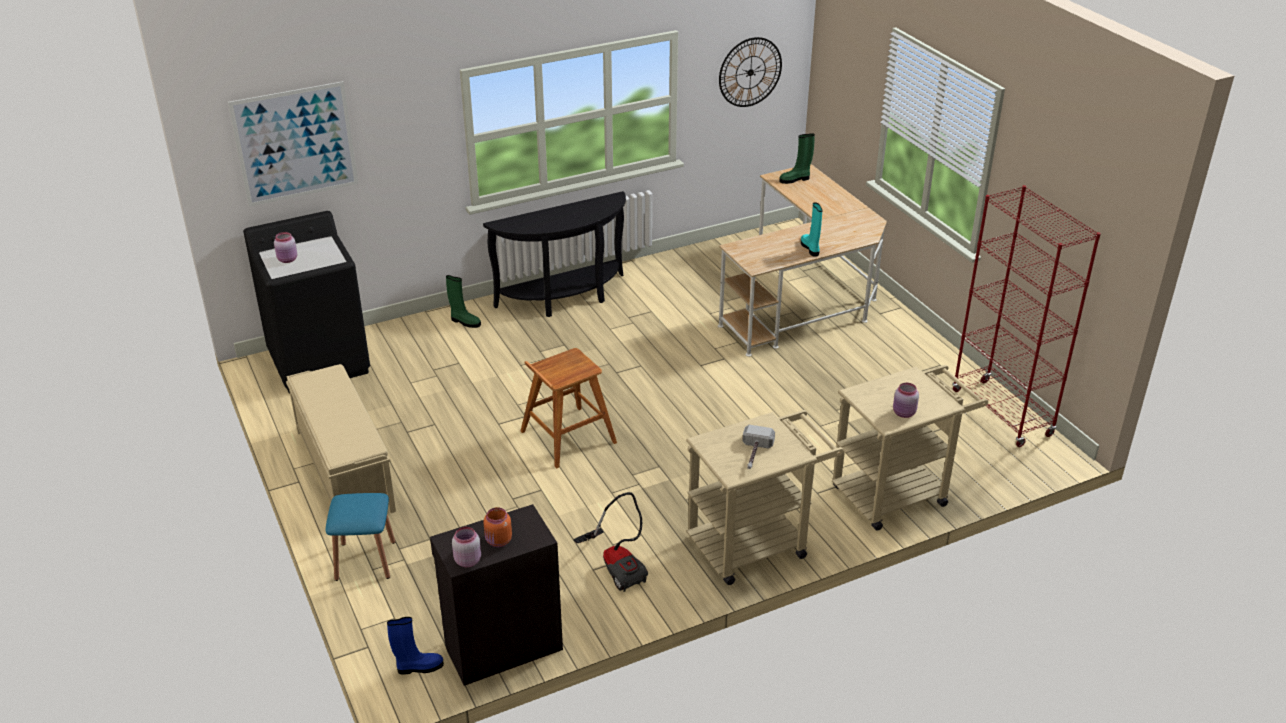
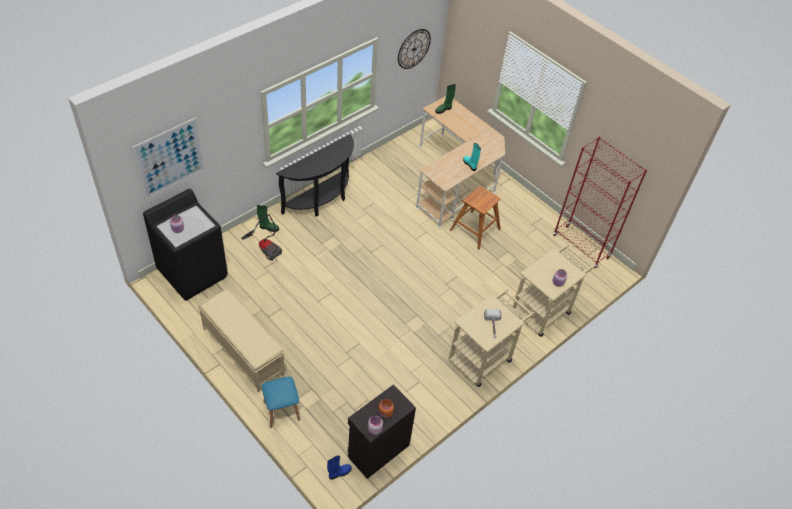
camera: 20 degrees left, 15 degrees up
brown stool [521,348,617,469] -> brown stool moved to [450,186,501,250]
vacuum cleaner [574,492,648,592] -> vacuum cleaner moved to [241,214,282,261]

